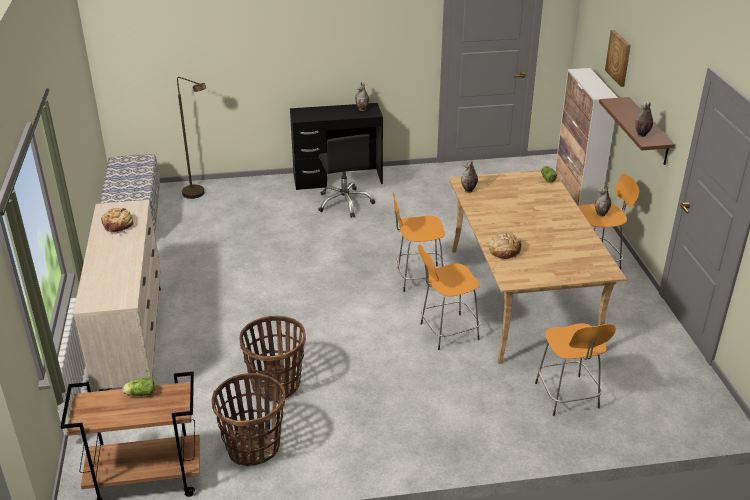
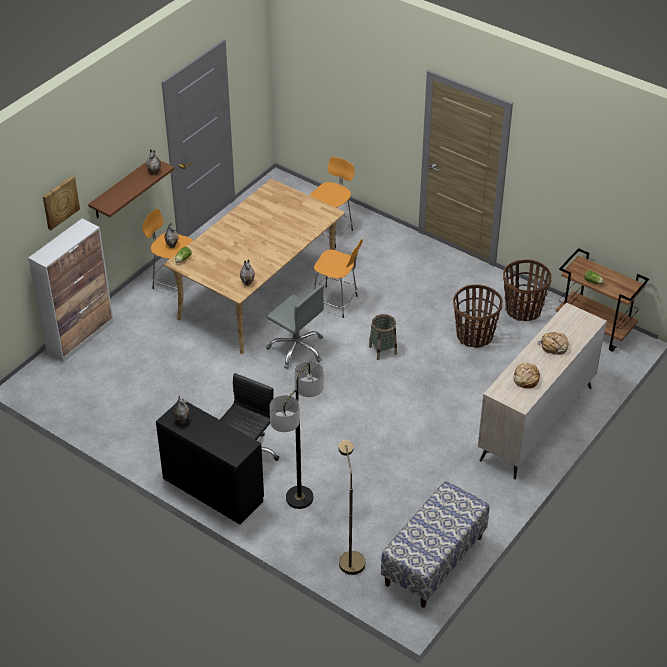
camera: 135 degrees left, 10 degrees up
orange stool [393,191,445,292] -> grey office chair [266,284,324,369]
bread [488,232,522,259] -> bread moved to [537,332,569,355]
none -> floor lamp [269,361,324,509]
none -> basket [369,314,397,360]

